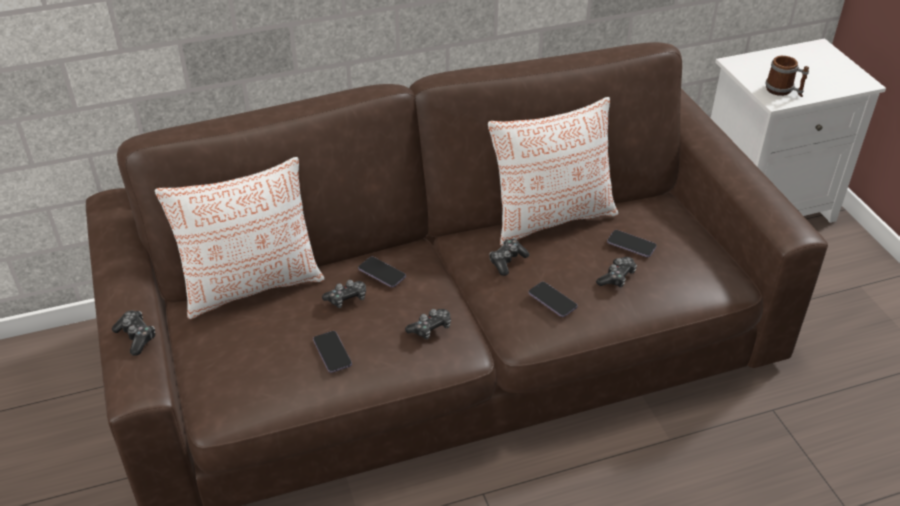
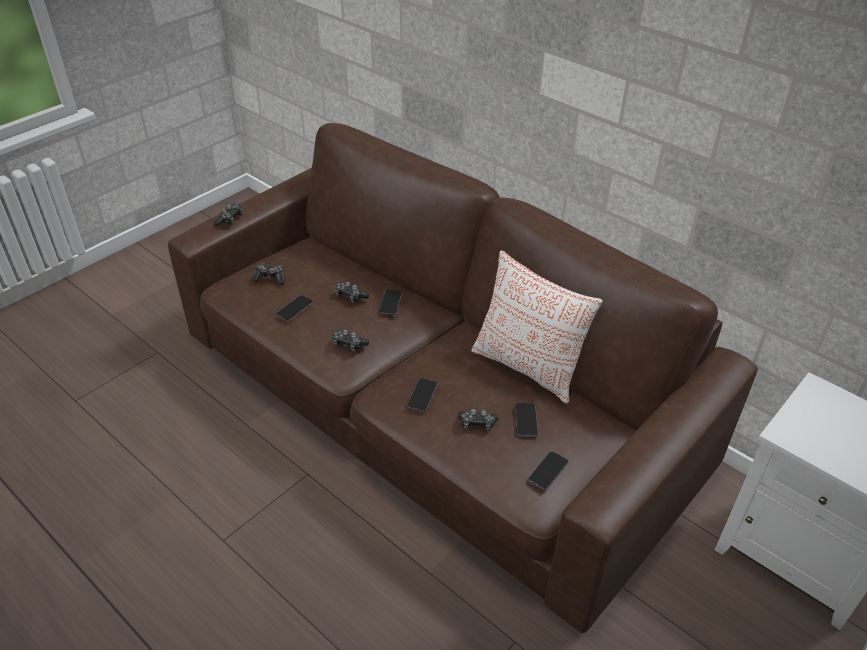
camera: 60 degrees right, 0 degrees up
white pillow [155,157,324,319] -> none
game controller [489,239,529,276] -> game controller moved to [252,263,285,285]
mug [765,56,809,97] -> none
none -> phone [528,451,568,490]

